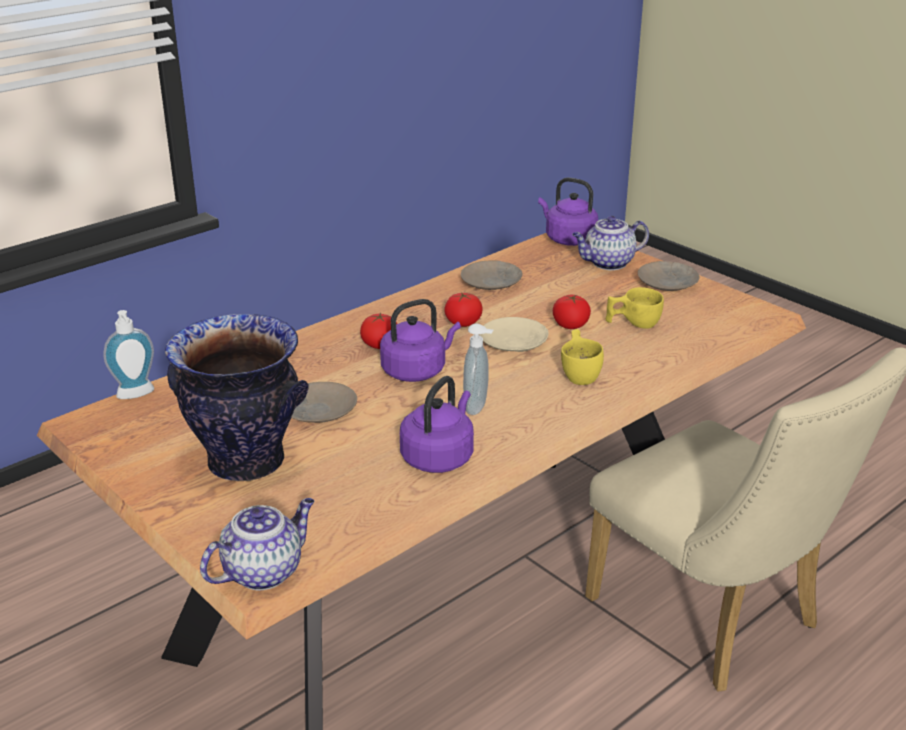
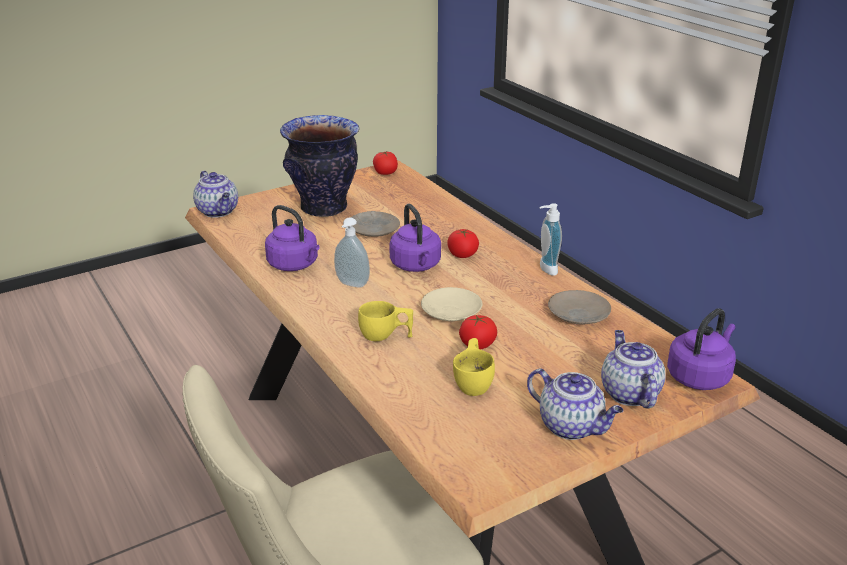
camera: 100 degrees right, 0 degrees up
soap dispenser [103,310,154,399] -> soap dispenser moved to [540,203,562,276]
tomato [445,292,483,327] -> tomato moved to [373,151,398,175]
beige plate [638,261,700,291] -> teapot [527,369,624,440]

